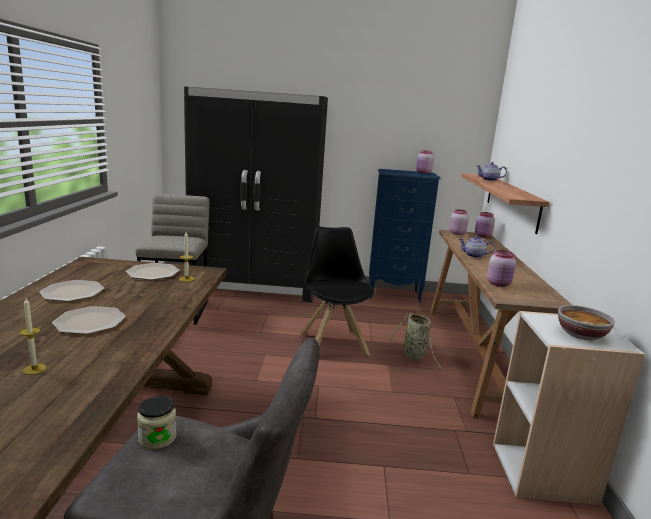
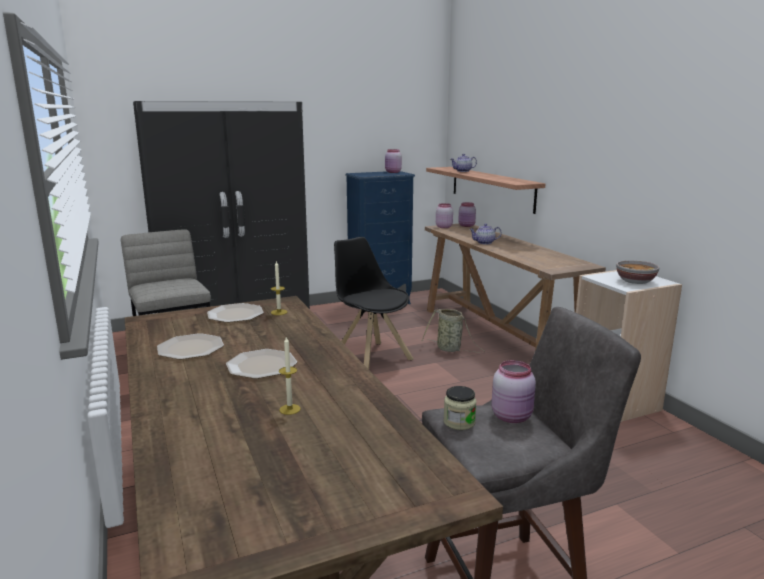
camera: 25 degrees left, 0 degrees up
pink jar [487,250,516,287] -> pink jar moved to [492,360,536,423]

